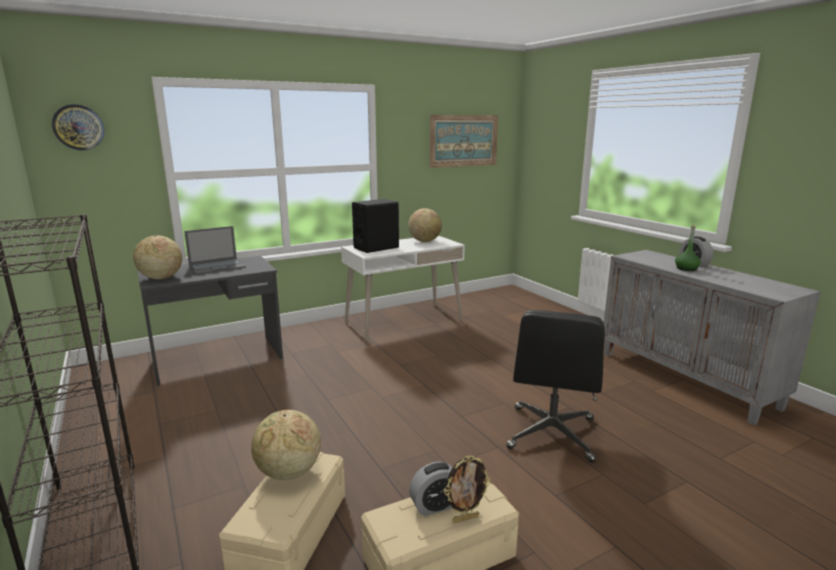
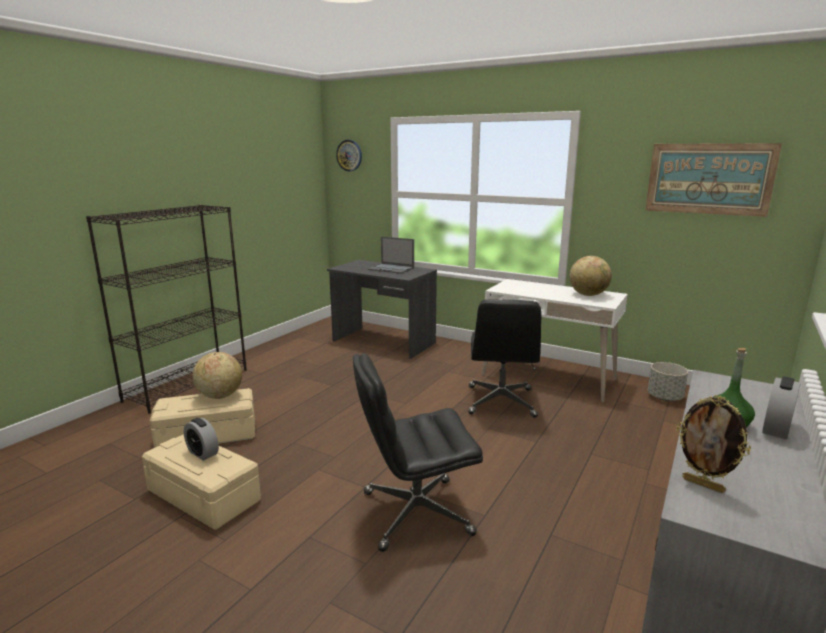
camera: 60 degrees right, 0 degrees up
globe [133,235,182,279] -> none
black speaker [352,199,399,253] -> none
picture frame [444,455,490,523] -> picture frame moved to [676,395,751,493]
none -> black office chair [468,299,542,418]
none -> grey planter [648,362,688,401]

